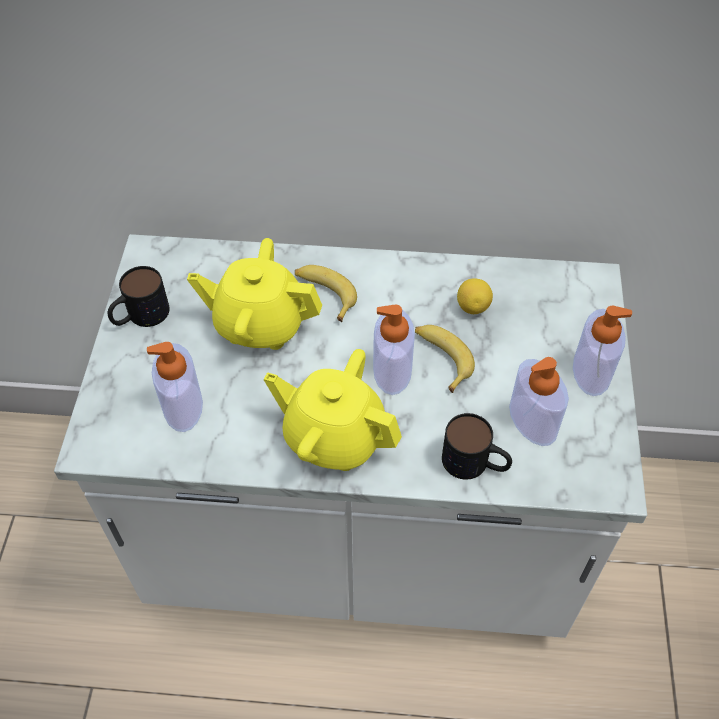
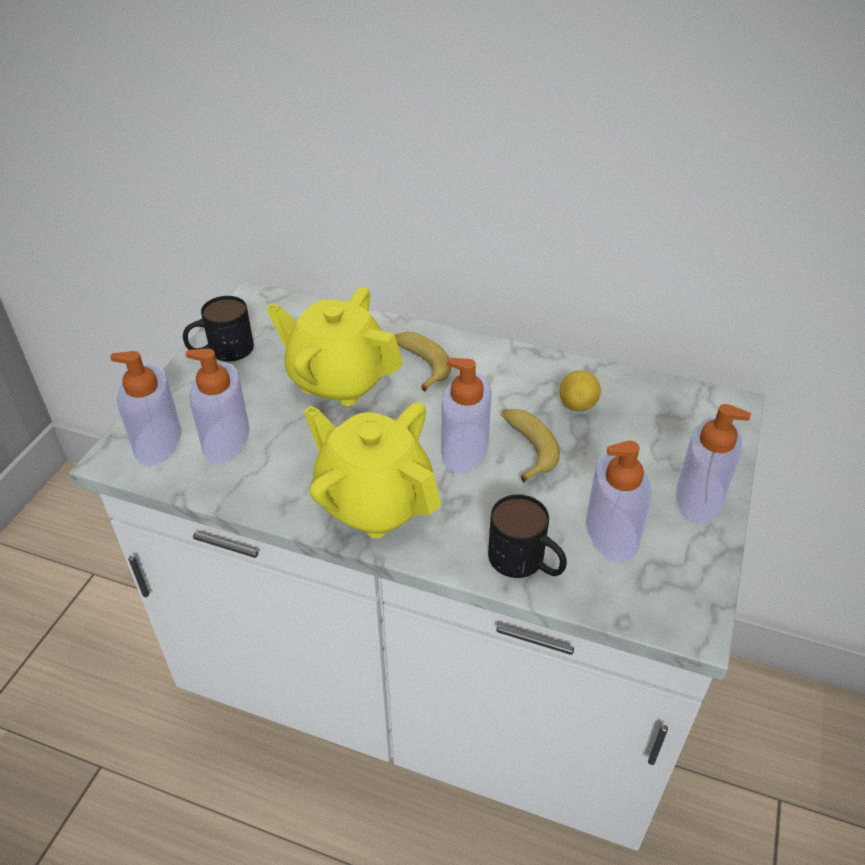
camera: 15 degrees right, 10 degrees down
none -> soap dispenser [110,351,181,466]

